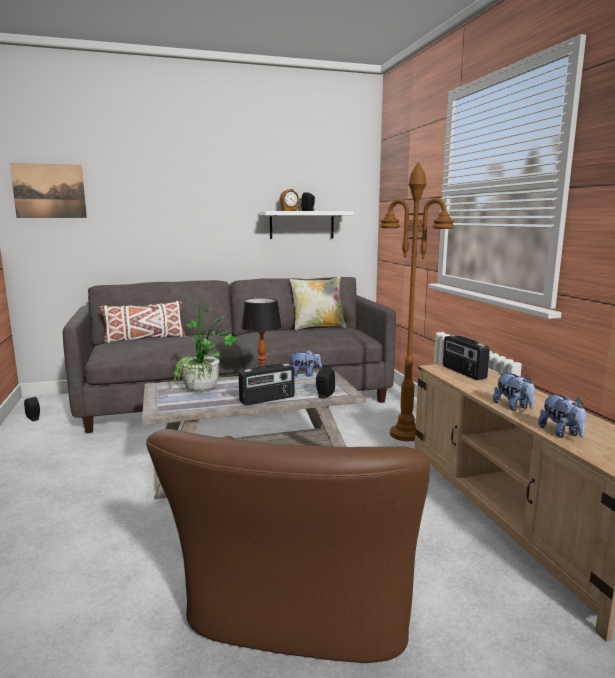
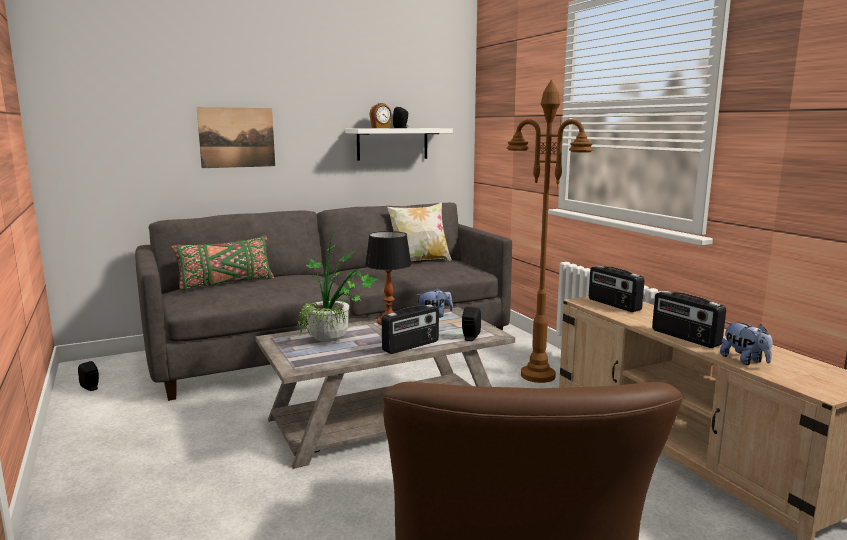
camera: 10 degrees left, 0 degrees up
picture [10,163,87,218] -> picture moved to [197,107,275,168]
white pillow [100,300,186,343] -> green pillow [171,236,274,290]
plush toy [493,373,535,411] -> radio [652,291,726,348]

